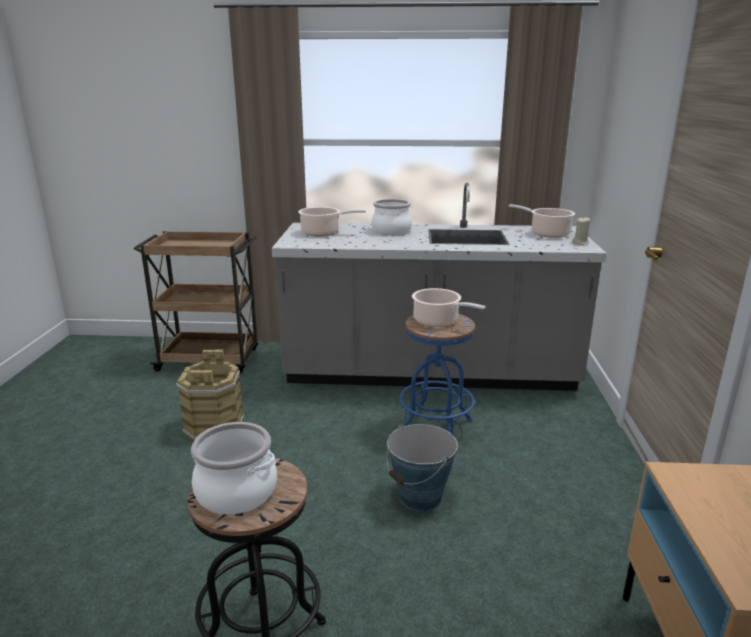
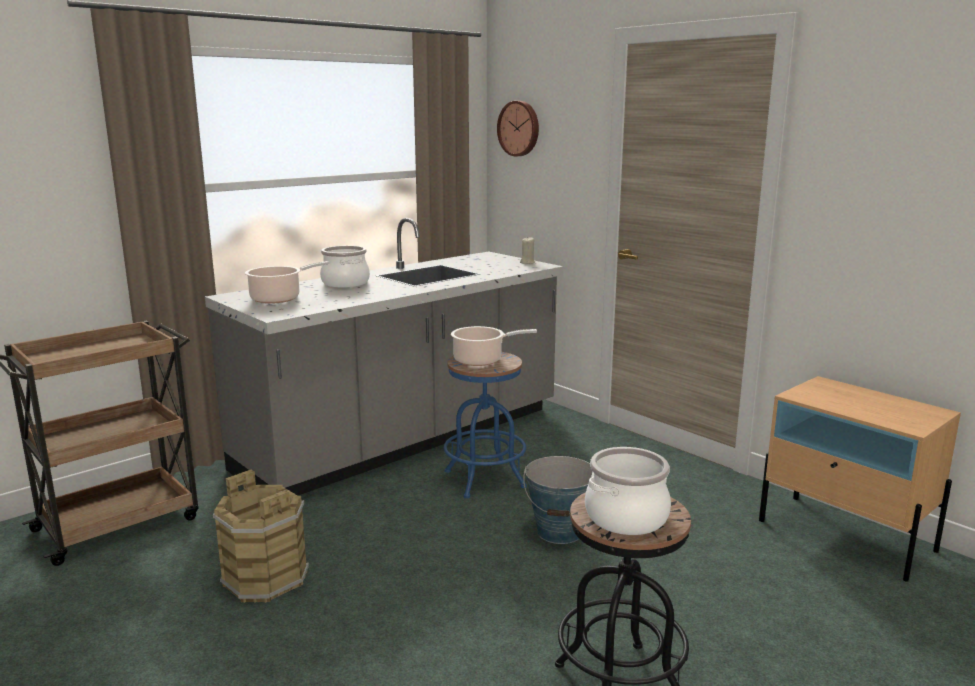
camera: 45 degrees left, 5 degrees down
cooking pot [509,204,575,238] -> none
none -> wall clock [497,101,539,156]

